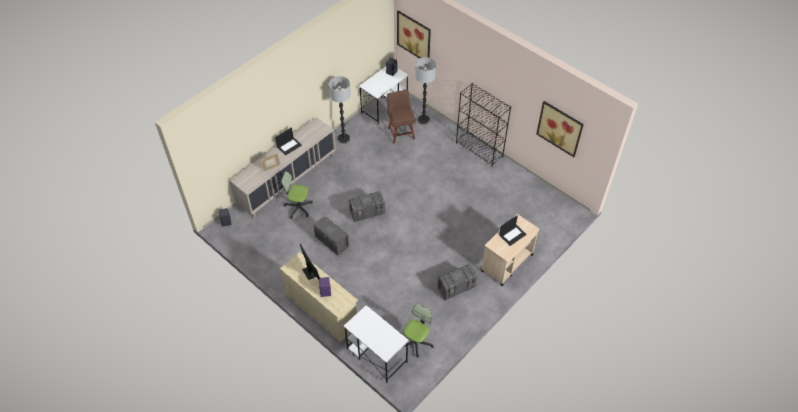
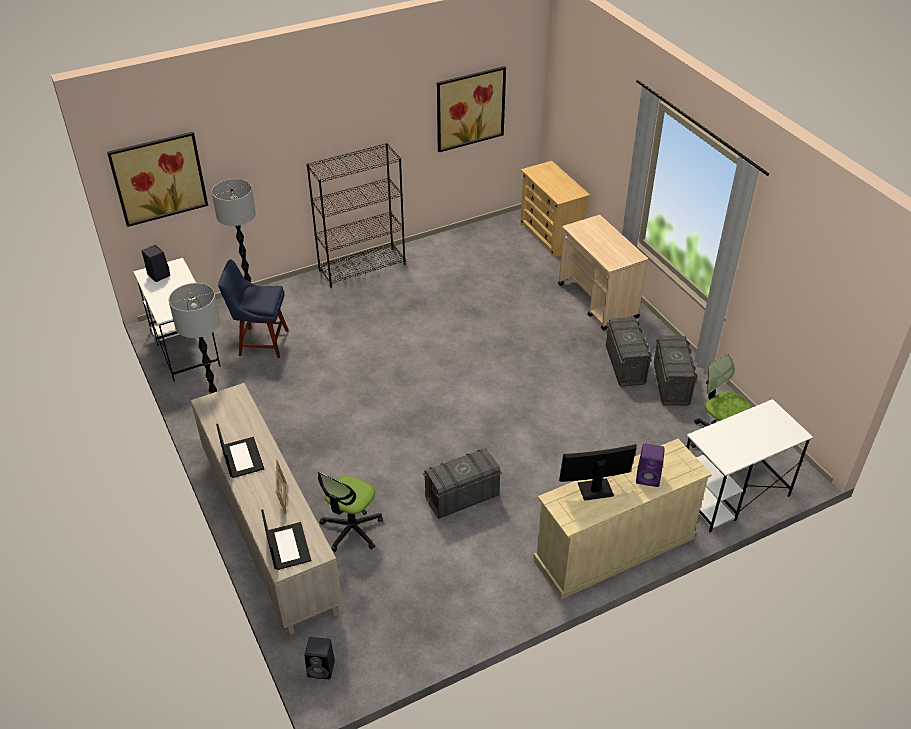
camera: 70 degrees left, 10 degrees down
grey storage box [348,191,385,222] -> grey storage box moved to [654,336,697,406]
brown chair [387,90,416,144] -> blue chair [218,260,289,358]
laptop [499,215,527,246] -> laptop moved to [261,509,311,570]
none -> beige dresser [520,161,590,258]

